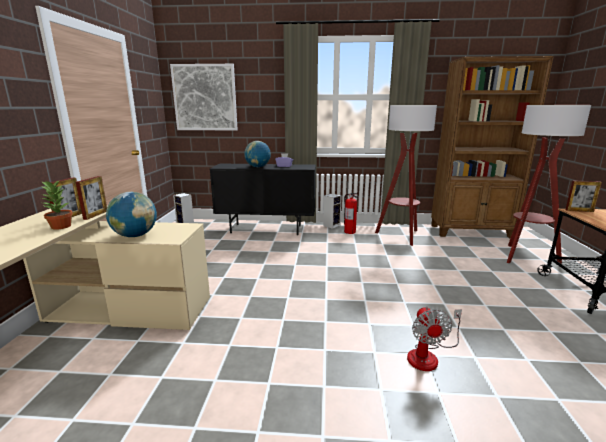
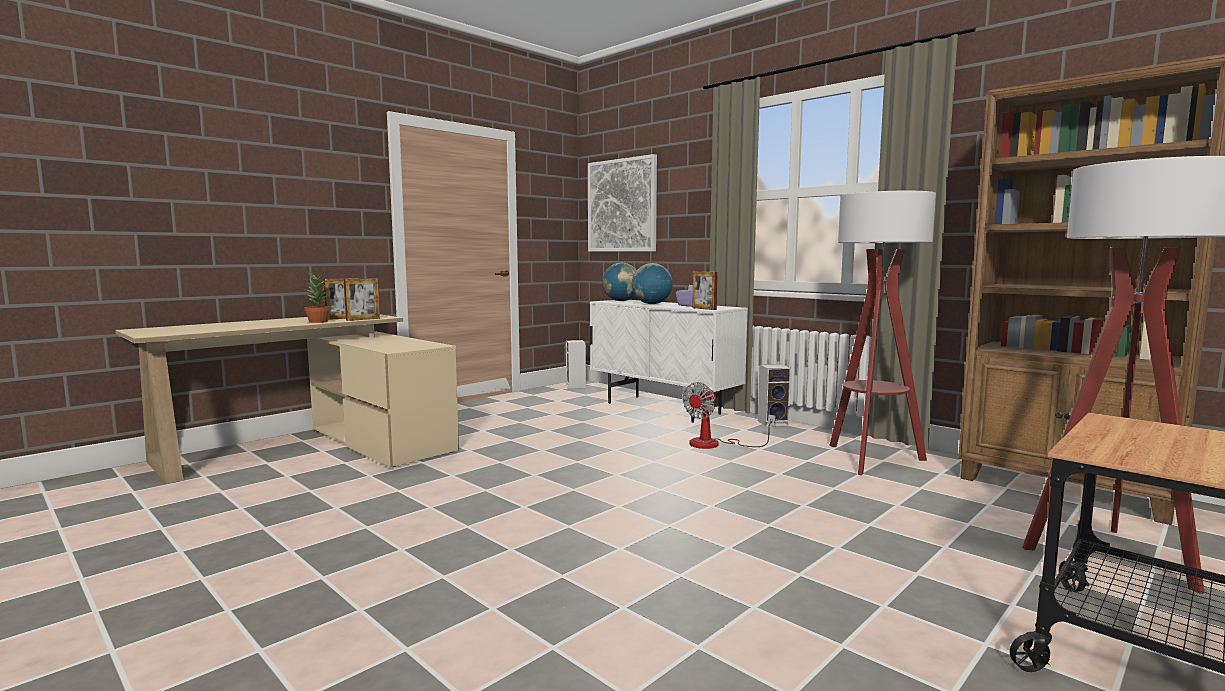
camera: 40 degrees right, 10 degrees down
globe [106,192,157,237] -> globe moved to [602,263,637,301]
black cabinet [210,163,316,235] -> white cabinet [589,300,748,423]
fire extinguisher [344,193,359,234] -> none
fan [407,306,462,371] -> fan moved to [683,382,776,449]
picture frame [565,180,602,212] -> picture frame moved to [692,271,718,310]

